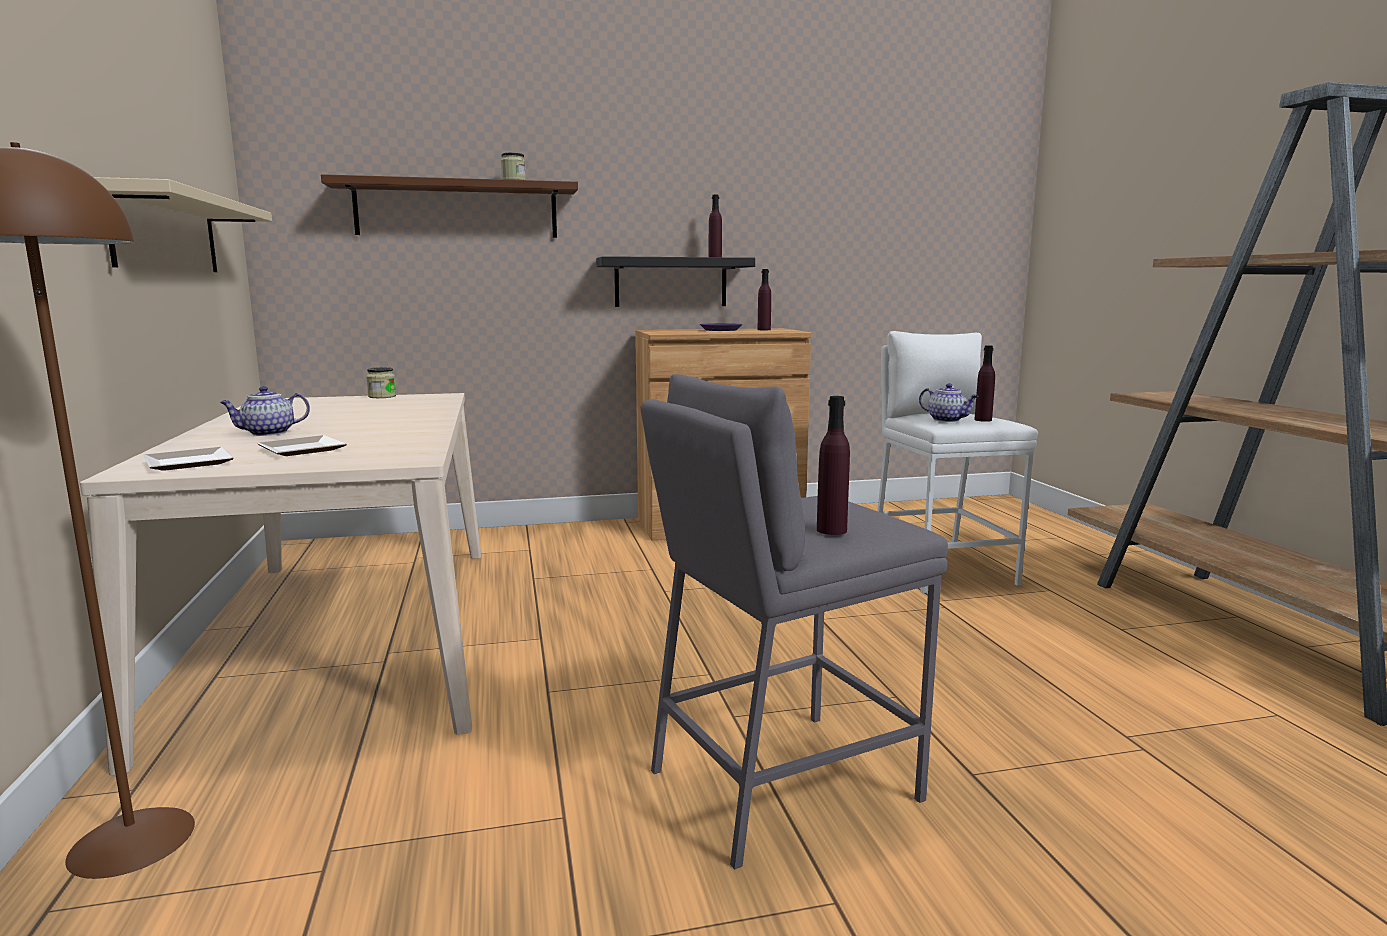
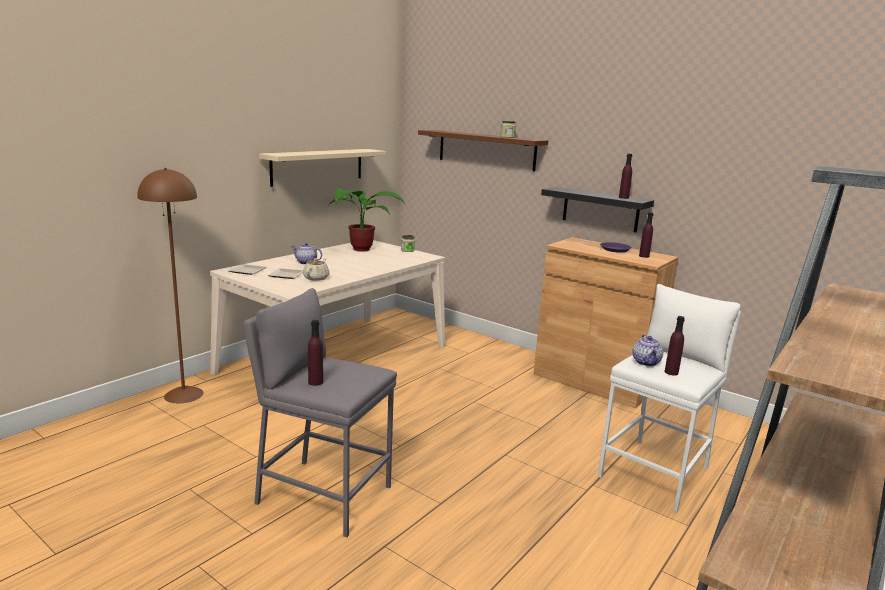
camera: 50 degrees right, 5 degrees up
none -> beige teapot [303,258,329,281]
none -> potted plant [329,188,405,252]

